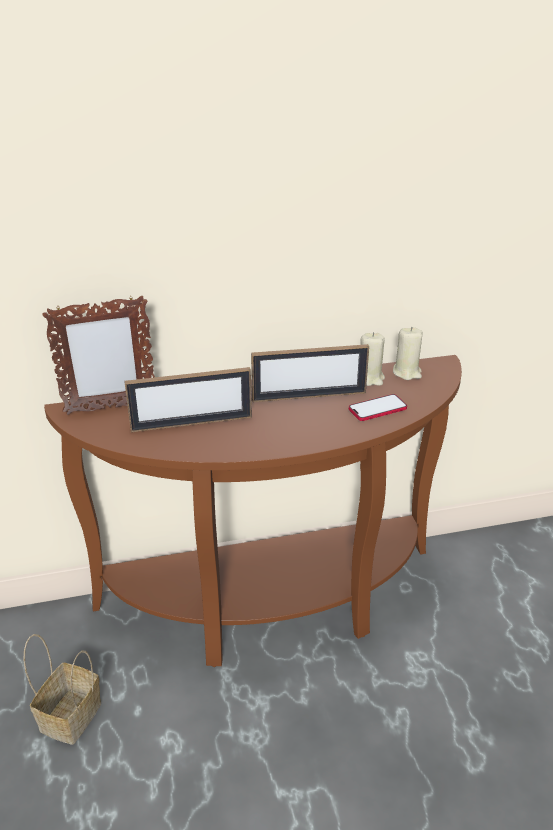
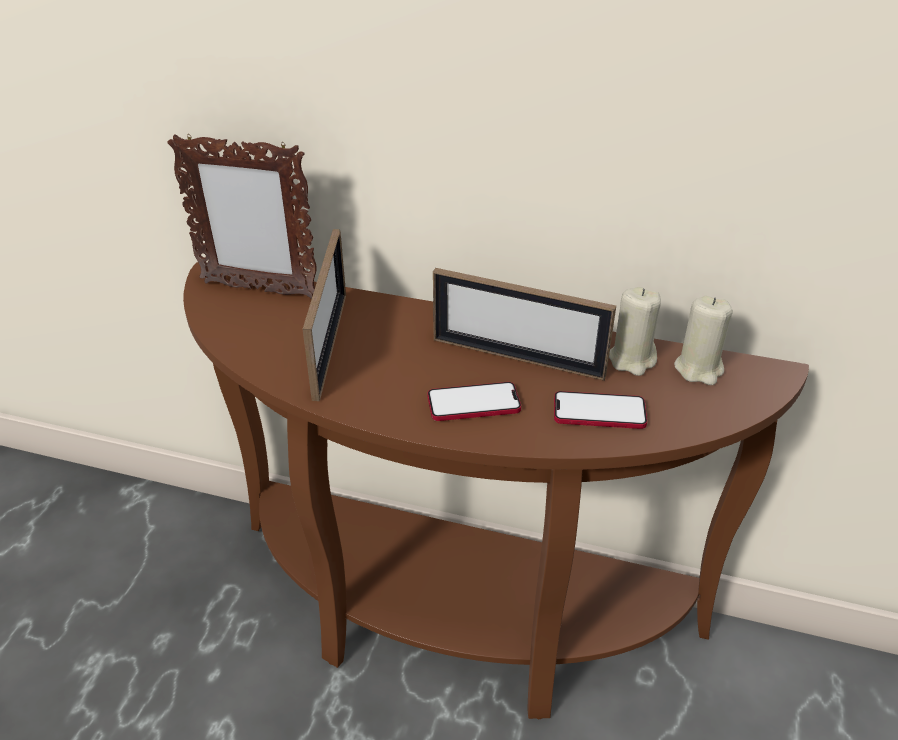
camera: 30 degrees right, 5 degrees up
basket [23,634,101,745] -> none
picture frame [124,367,252,432] -> picture frame turned 105 degrees counterclockwise [303,229,346,401]
none -> phone [428,382,521,421]

